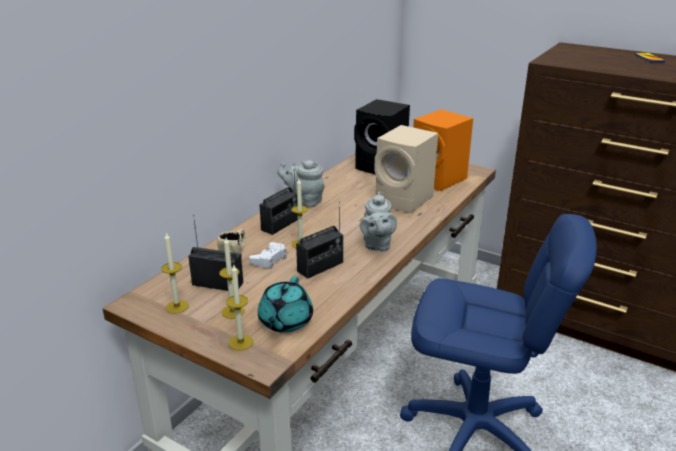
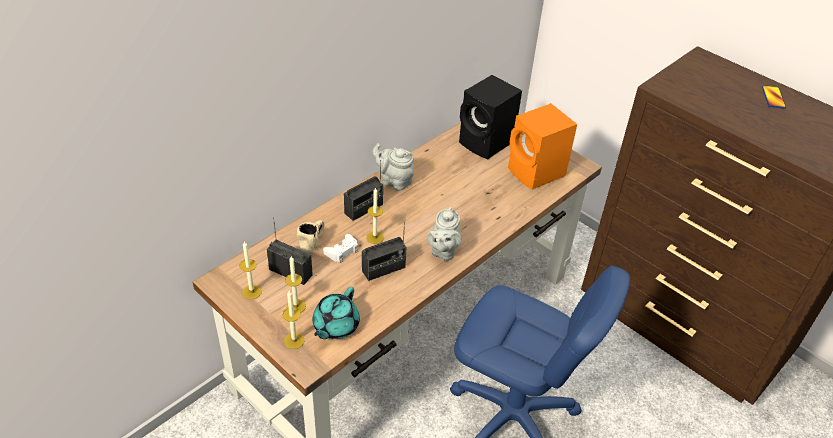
camera: 10 degrees right, 15 degrees up
beige speaker [374,125,438,213] -> none

